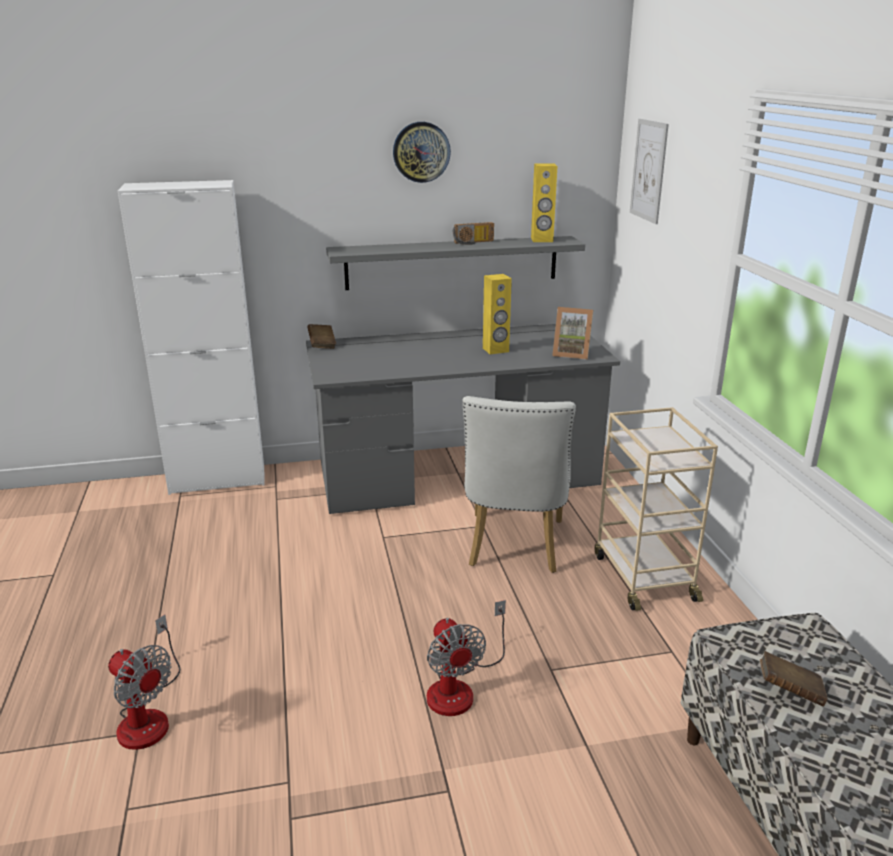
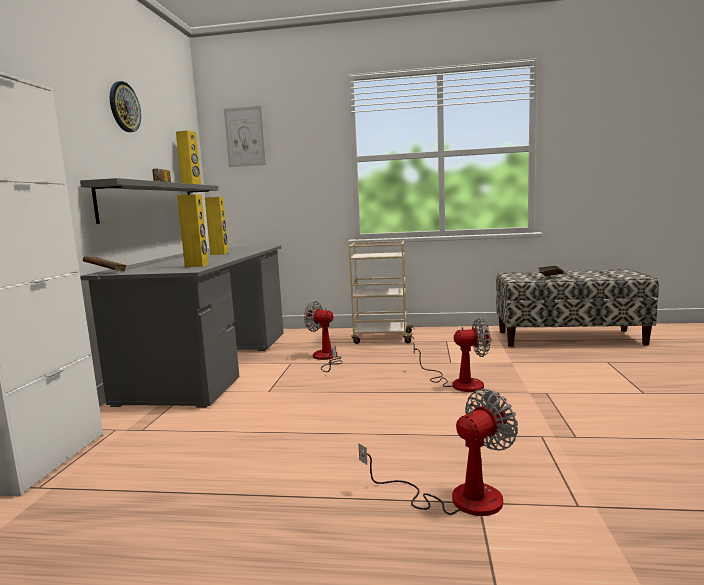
camera: 70 degrees left, 15 degrees down
white chair [463,396,576,573] -> fan [304,301,342,372]
picture frame [552,307,593,360] -> none
none -> yellow speaker [177,194,209,267]

